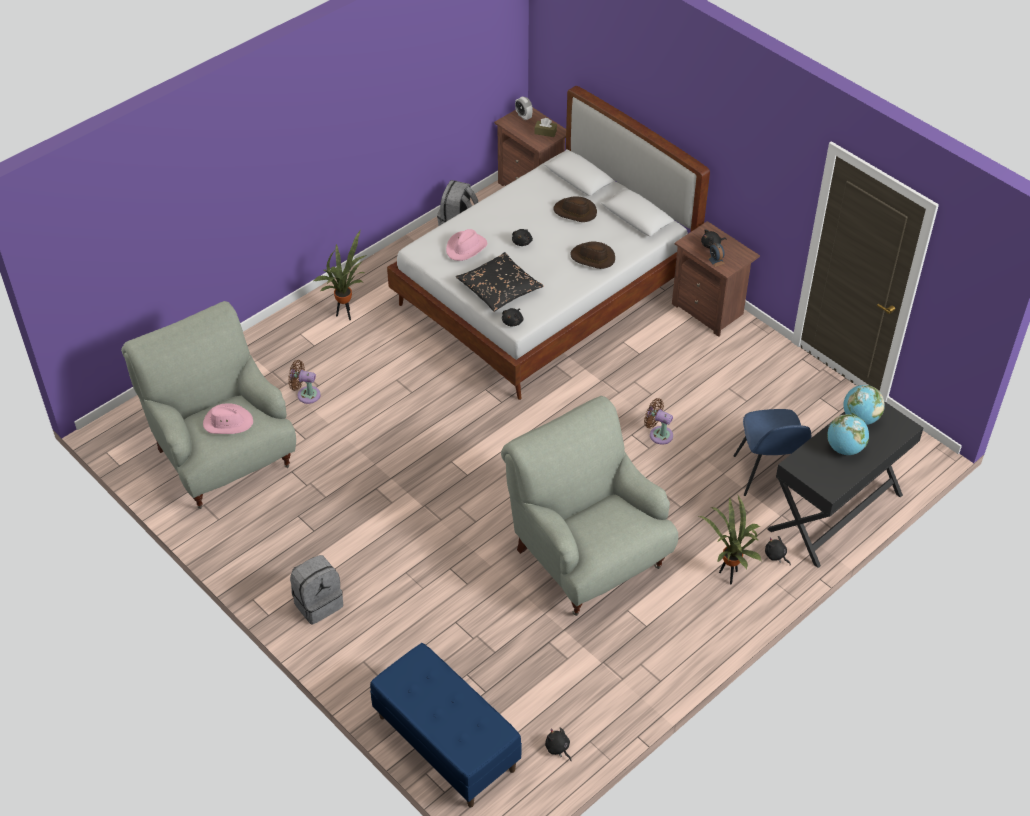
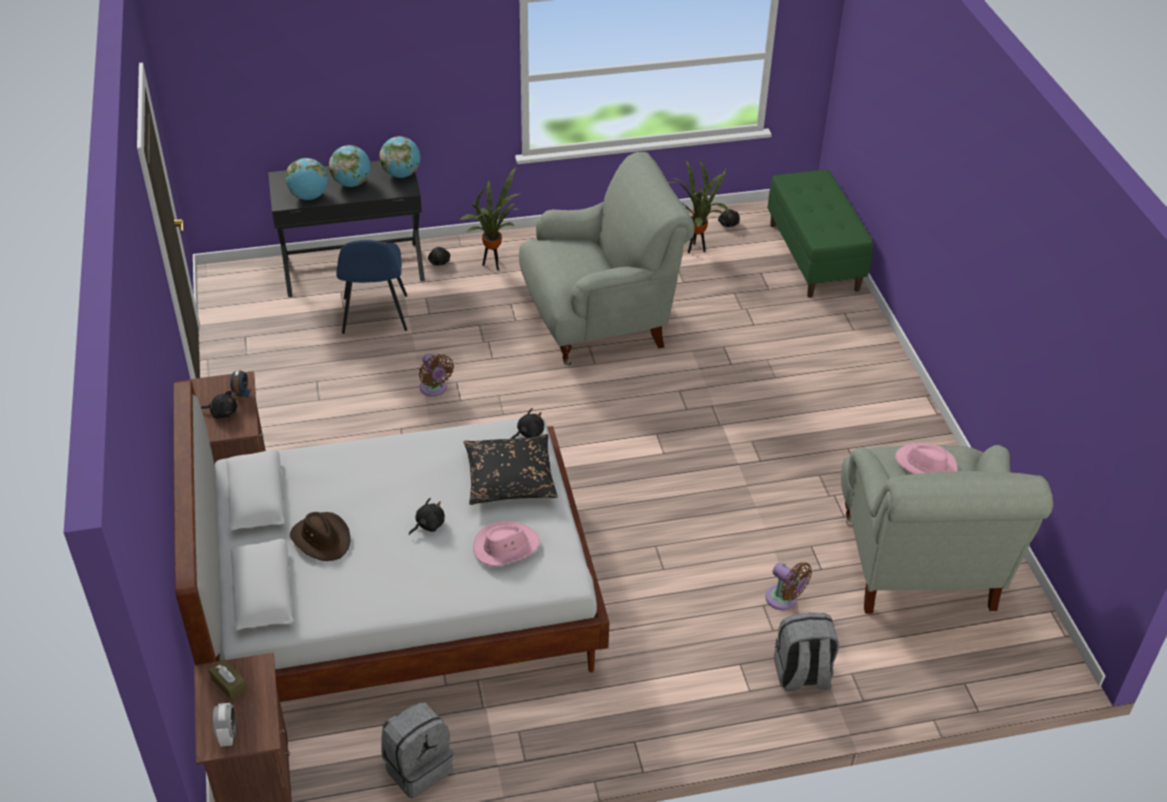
camera: 150 degrees left, 5 degrees down
grey backpack [290,555,343,625] -> grey backpack moved to [774,613,839,691]
potted plant [314,231,367,320] -> potted plant moved to [668,159,729,253]
blue bench [370,643,522,808] -> green bench [768,169,873,298]
grey armchair [501,396,678,616] -> grey armchair turned 105 degrees counterclockwise [519,152,695,365]
brown hat [570,242,615,269] -> none
blue chair [734,409,811,496] -> blue chair turned 150 degrees clockwise [336,240,407,334]
none -> globe [379,136,420,178]

